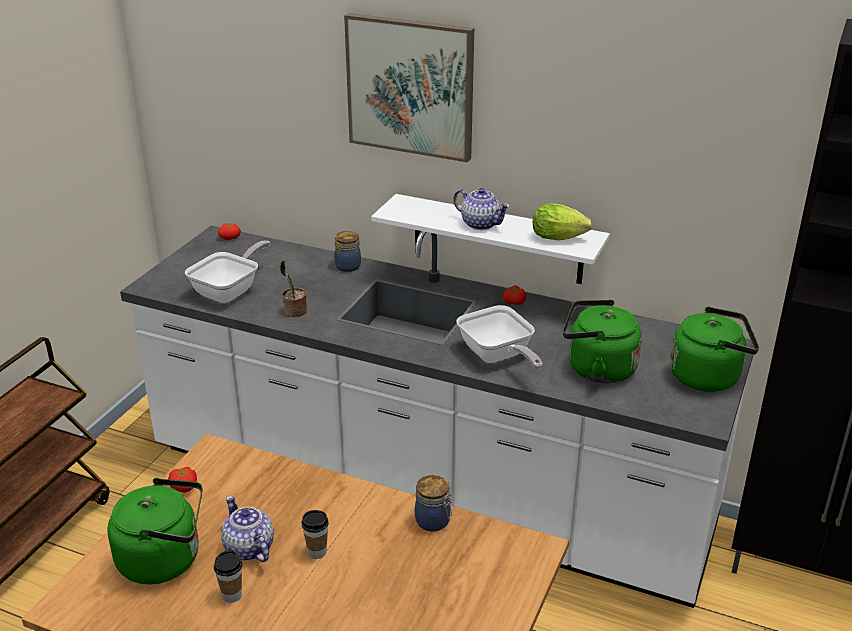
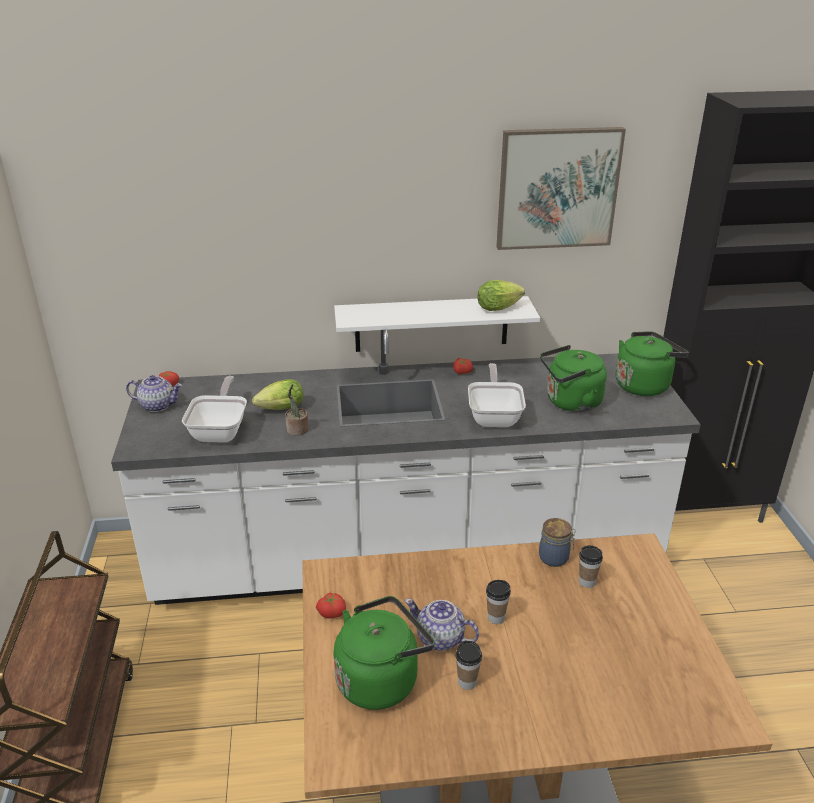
camera: 30 degrees left, 0 degrees up
jar [335,231,361,272] -> none
picture [344,13,474,163] -> picture moved to [496,127,626,250]
teapot [453,188,510,230] -> teapot moved to [126,375,182,412]
frying pan [457,305,543,369] -> frying pan turned 120 degrees counterclockwise [468,363,526,427]
none -> lettuce [252,379,304,410]
none -> cup [579,545,603,588]

